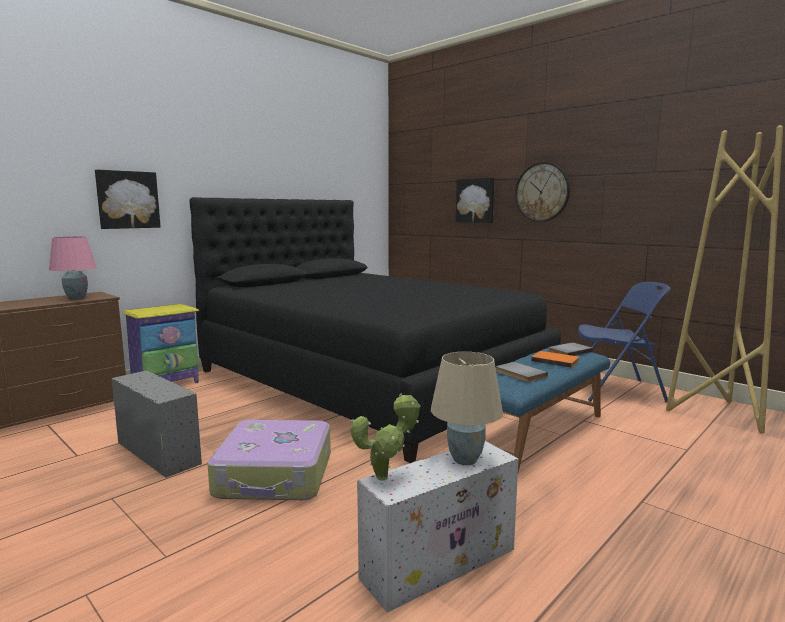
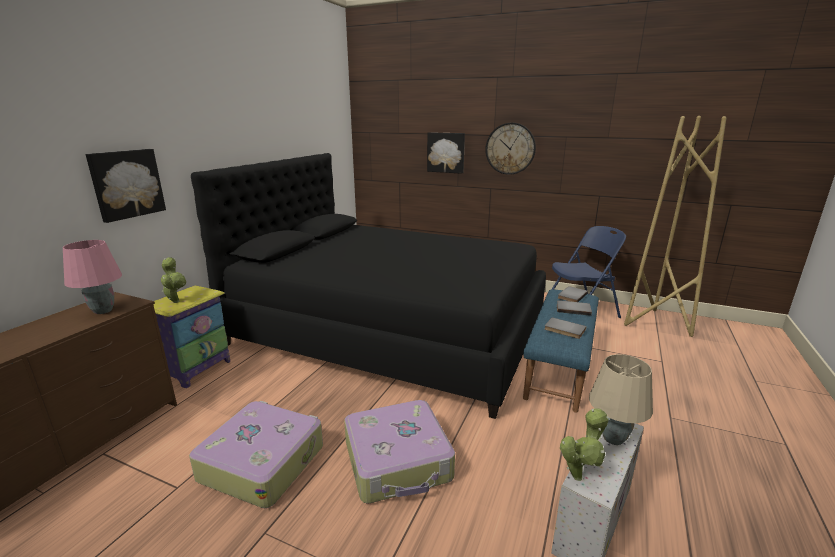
camera: 20 degrees left, 10 degrees up
grey storage box [111,370,202,478] -> suitcase [189,401,323,508]
orange book [531,351,579,368] -> grey book [557,300,592,316]
none -> potted plant [161,257,186,303]

